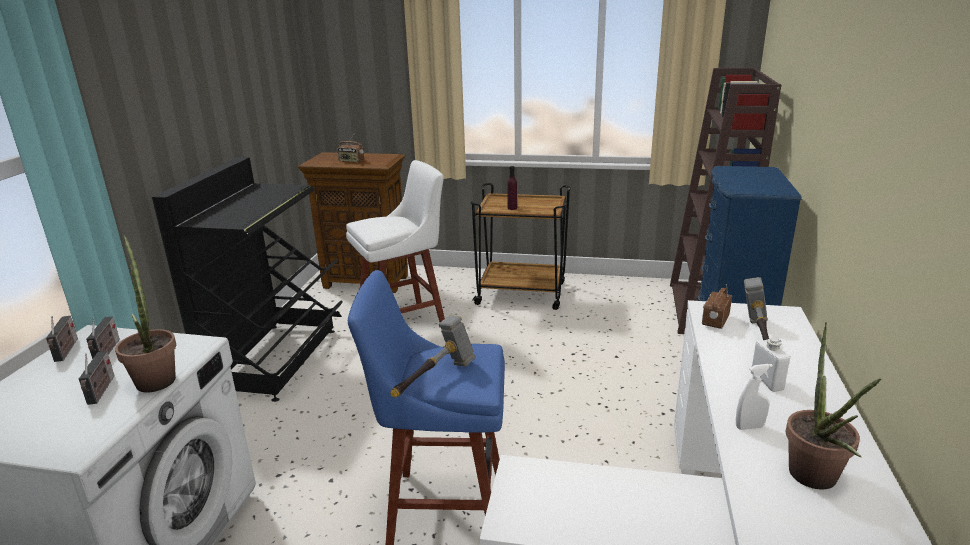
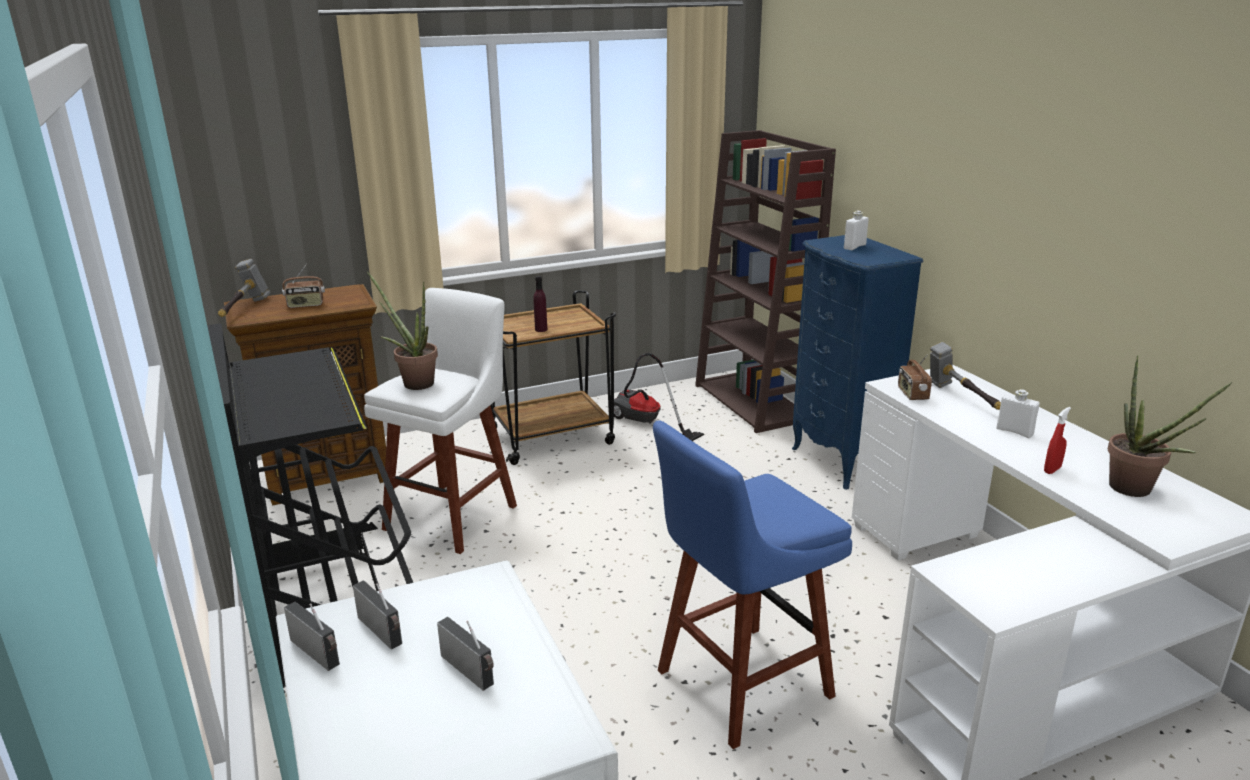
camera: 35 degrees left, 0 degrees up
potted plant [115,235,176,393] -> potted plant moved to [367,271,438,390]
hammer [390,316,476,397] -> hammer moved to [218,259,271,317]
white spray bottle [736,364,773,430] -> red spray bottle [1044,407,1071,474]
none -> vacuum cleaner [614,353,704,441]
none -> white bottle [844,211,869,250]

